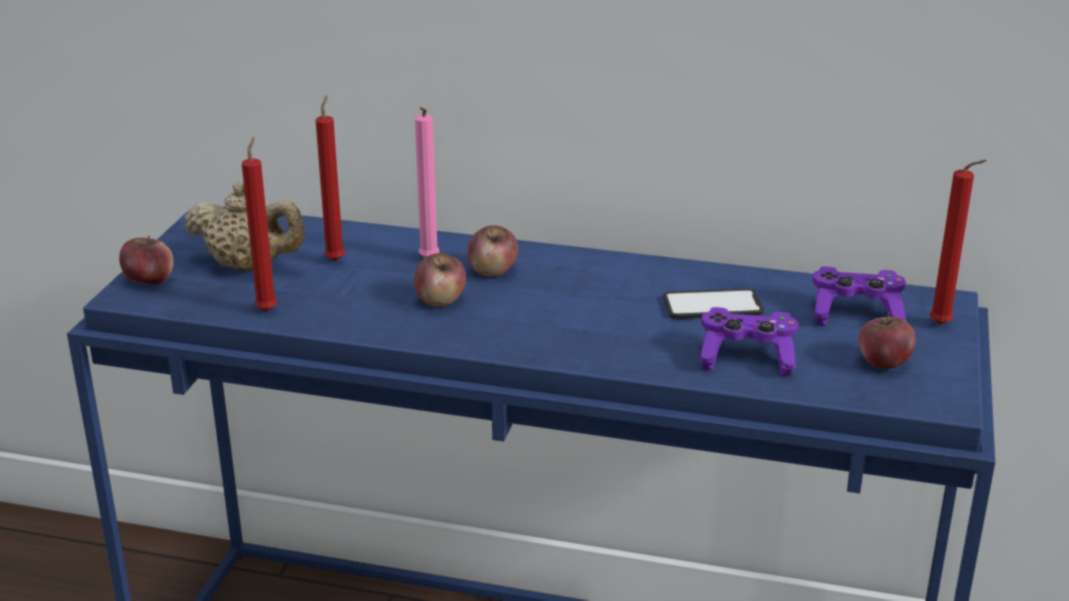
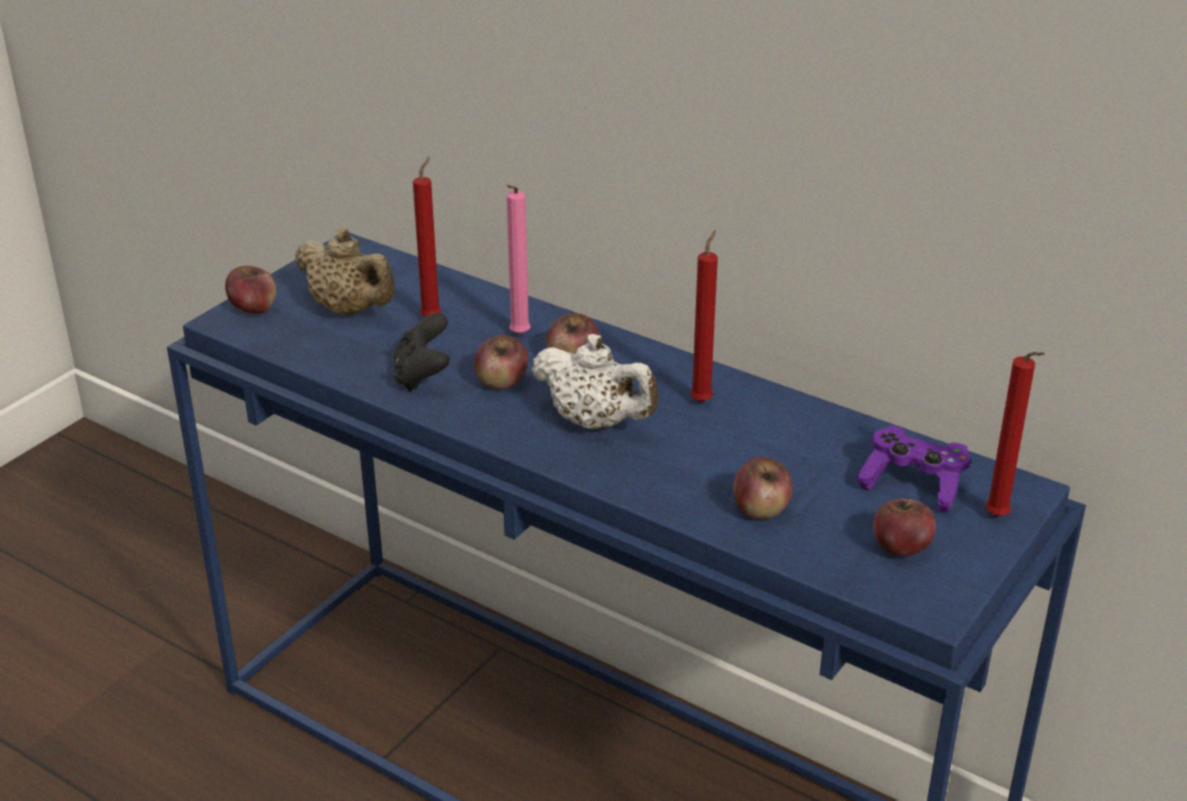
camera: 20 degrees right, 5 degrees up
red candle [242,137,277,312] -> red candle moved to [690,230,718,402]
phone [662,288,764,319] -> none
purple game controller [699,307,798,376] -> apple [733,457,793,519]
none -> black game controller [394,313,450,391]
none -> white teapot [531,334,659,430]

